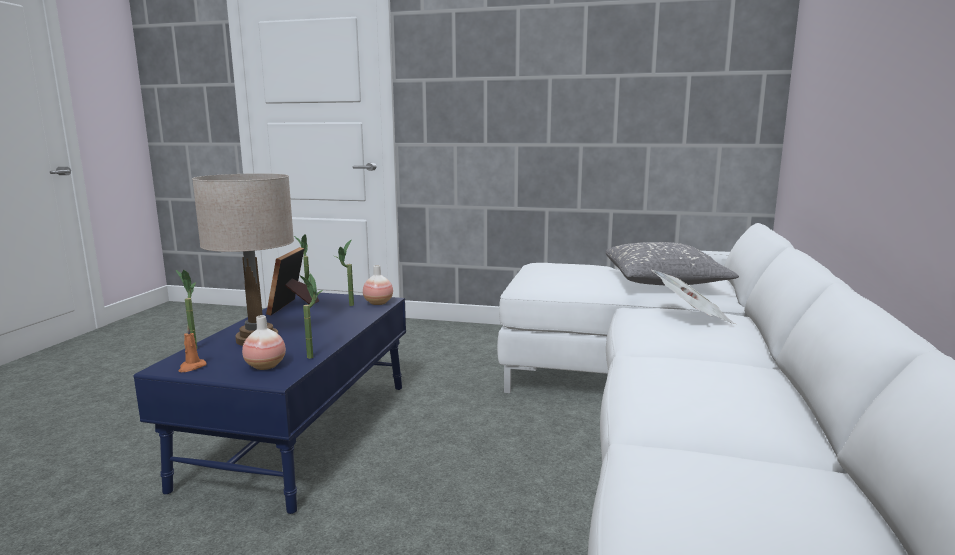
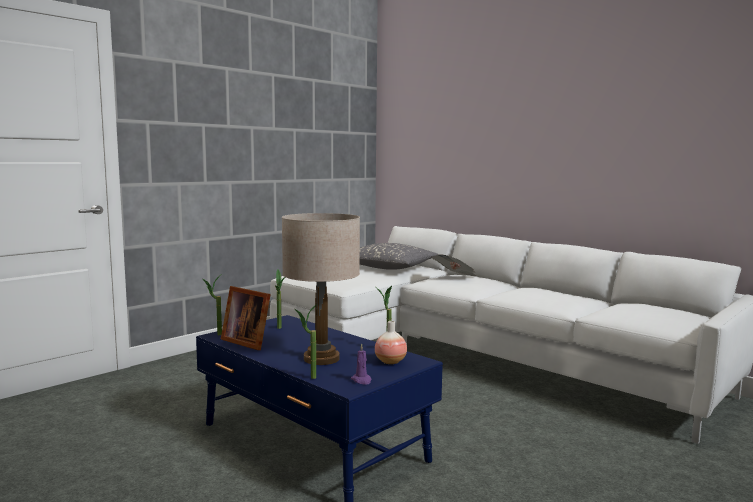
camera: 60 degrees left, 5 degrees down
orange candle [179,325,206,372] -> purple candle [351,343,372,385]
vase [363,265,393,305] -> none

